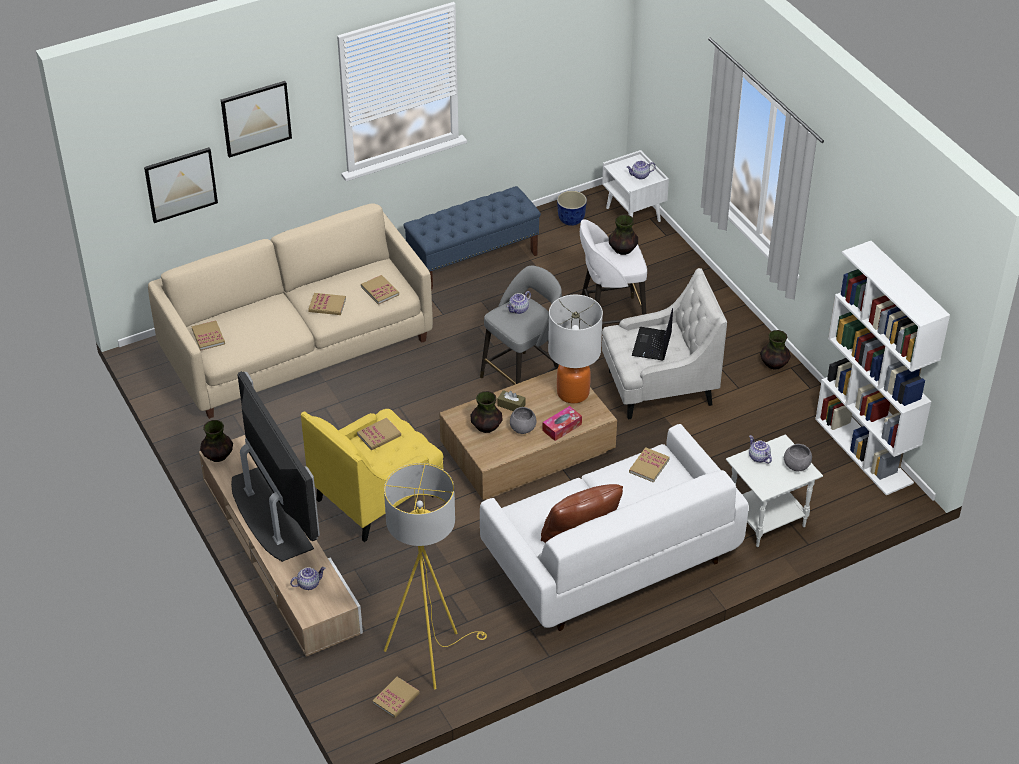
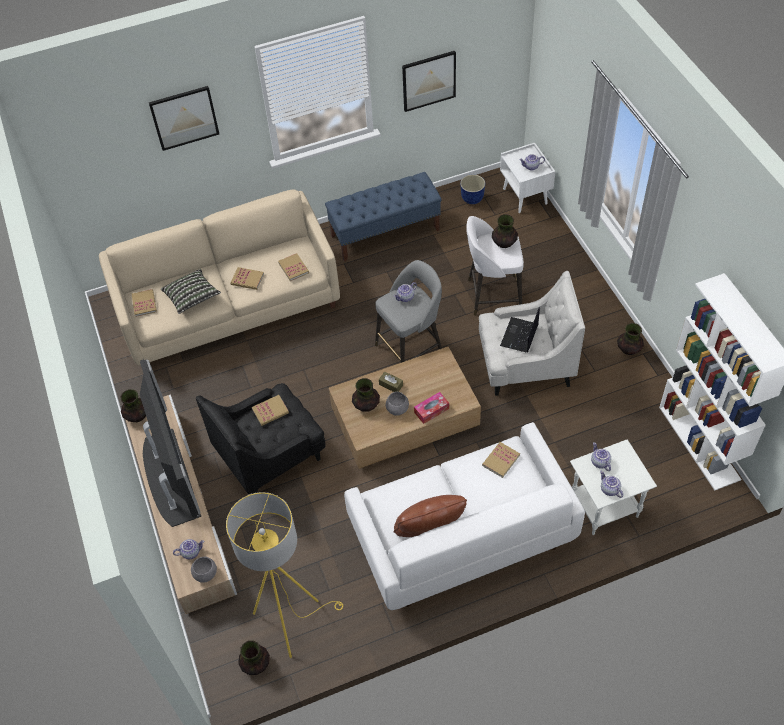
camera: 10 degrees right, 10 degrees up
picture [144,147,218,223] -> picture moved to [402,51,456,112]
yellow armchair [301,409,443,542] -> black armchair [196,383,326,494]
book [372,677,420,718] -> vase [238,640,270,675]
table lamp [548,295,603,403] -> none
grey bowl [784,444,812,471] -> grey bowl moved to [191,557,217,583]
none -> pillow [161,269,221,314]
none -> teapot [600,471,623,498]

